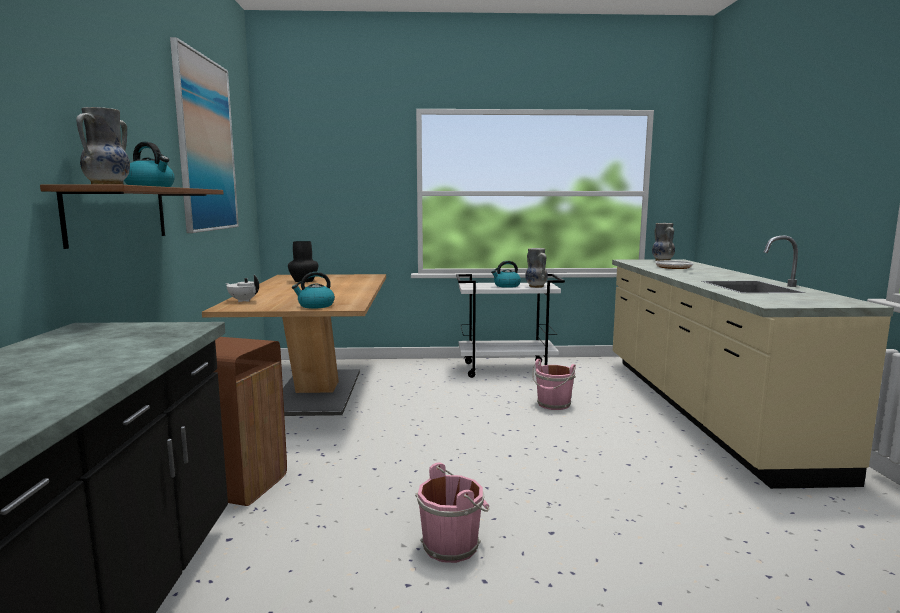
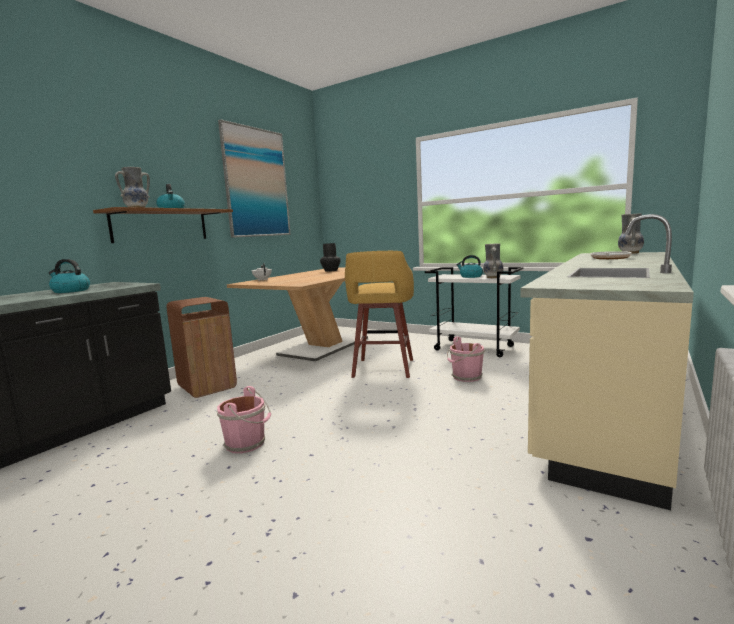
camera: 35 degrees right, 0 degrees up
kettle [292,272,335,309] -> kettle moved to [49,259,90,293]
none -> yellow stool [345,251,414,378]

